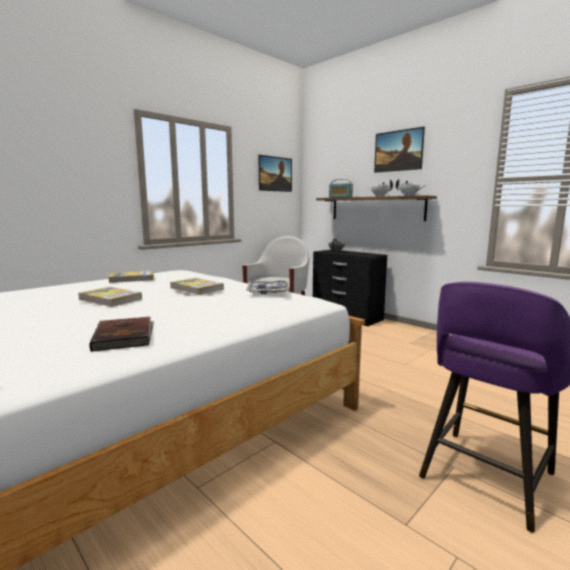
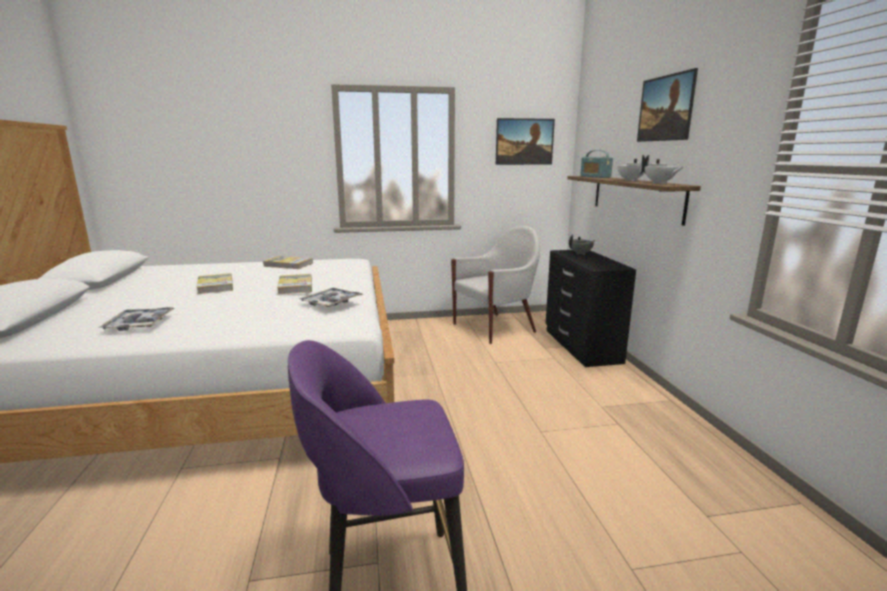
camera: 35 degrees right, 5 degrees up
brown book [89,317,154,352] -> tray [98,307,175,331]

